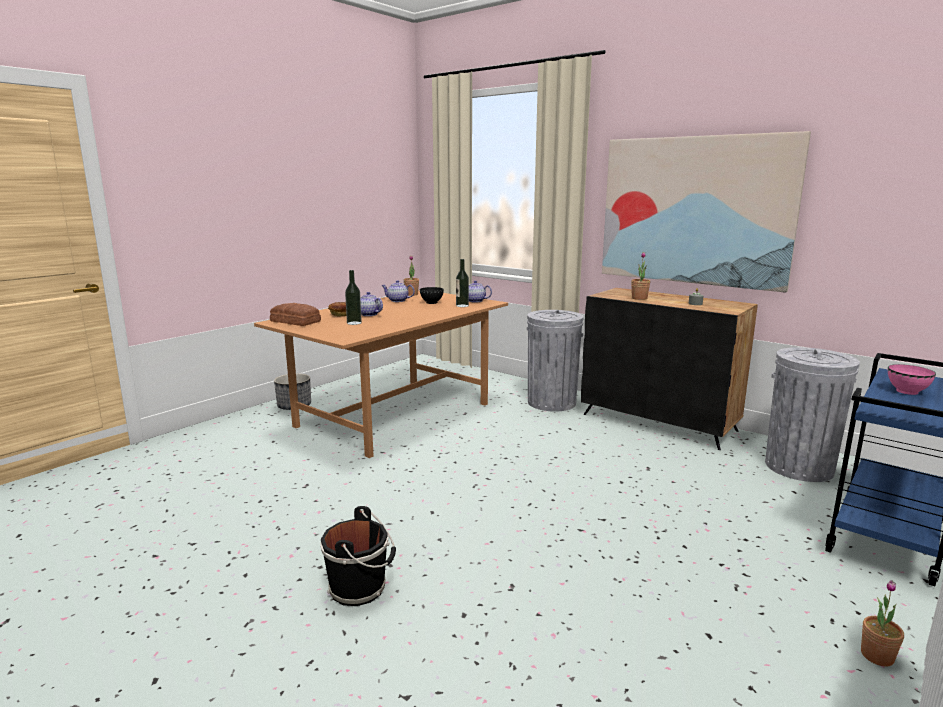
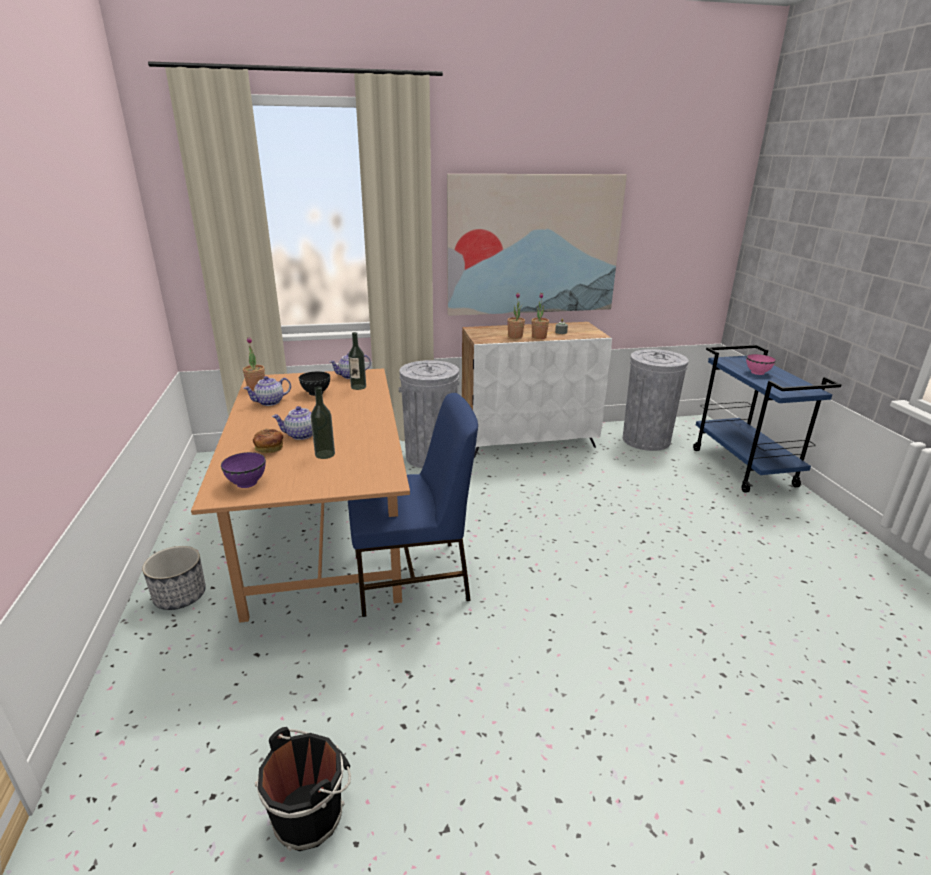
camera: 50 degrees left, 10 degrees up
bread [270,303,321,326] -> purple bowl [221,452,266,488]
black bucket [320,506,396,606] -> black bucket moved to [255,727,351,851]
black cabinet [581,288,758,450] -> white cabinet [462,322,612,458]
potted plant [861,580,904,667] -> potted plant moved to [531,293,549,339]
none -> blue chair [348,393,478,617]

